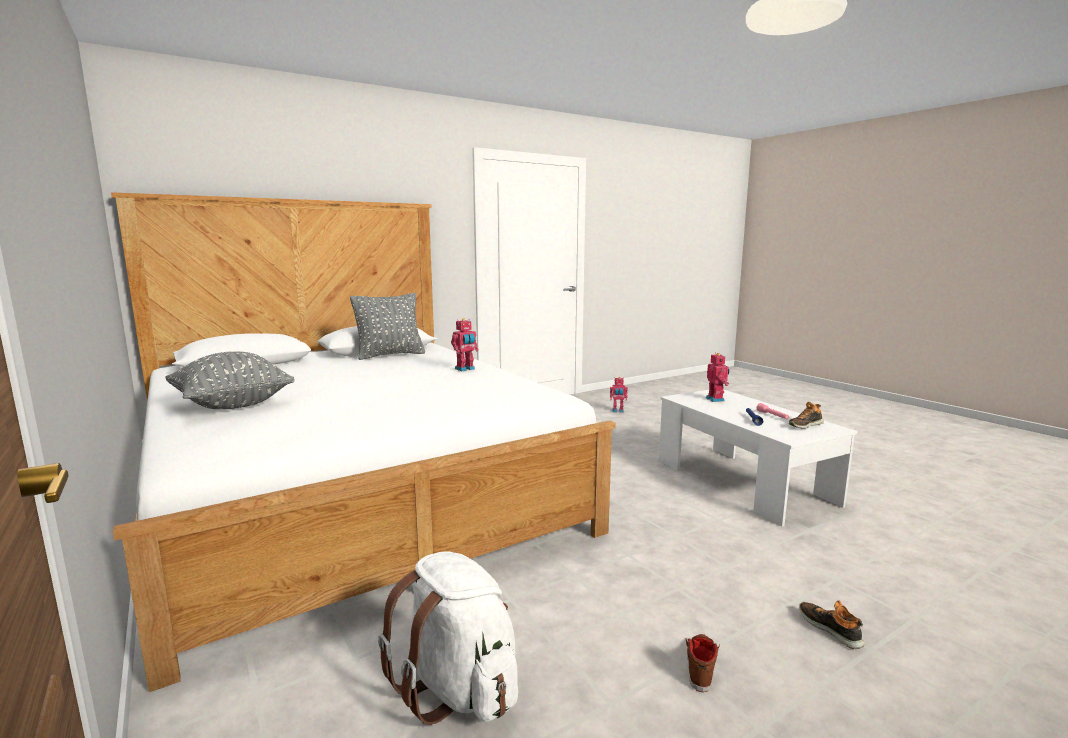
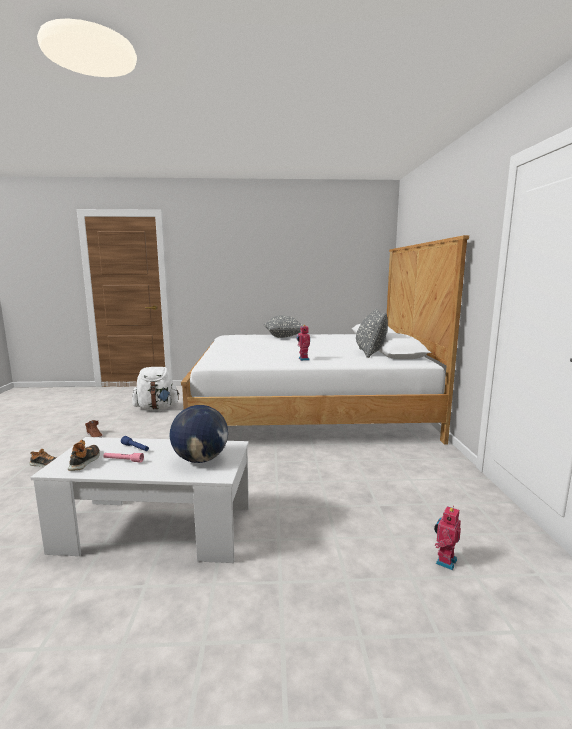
camera: 120 degrees right, 0 degrees up
toy robot [706,353,729,402] -> globe [170,405,228,463]

